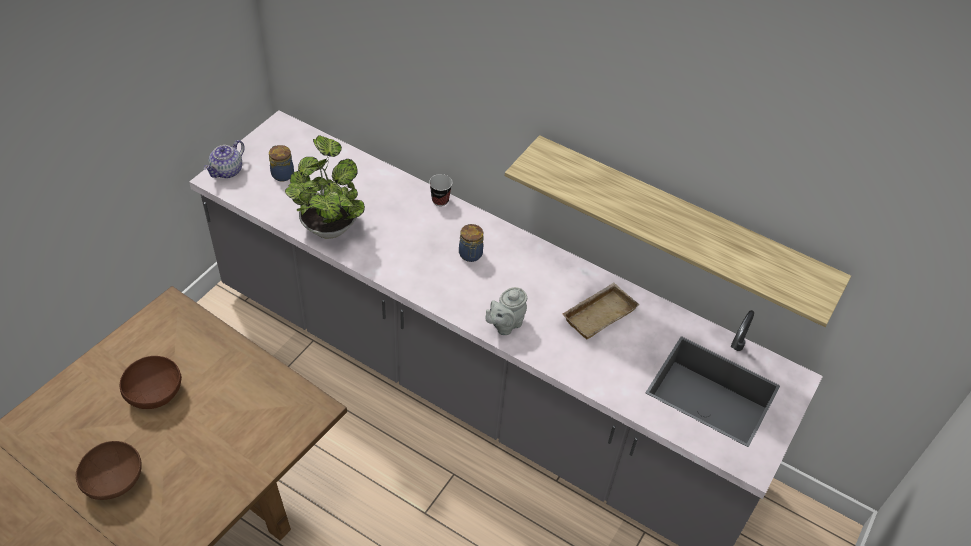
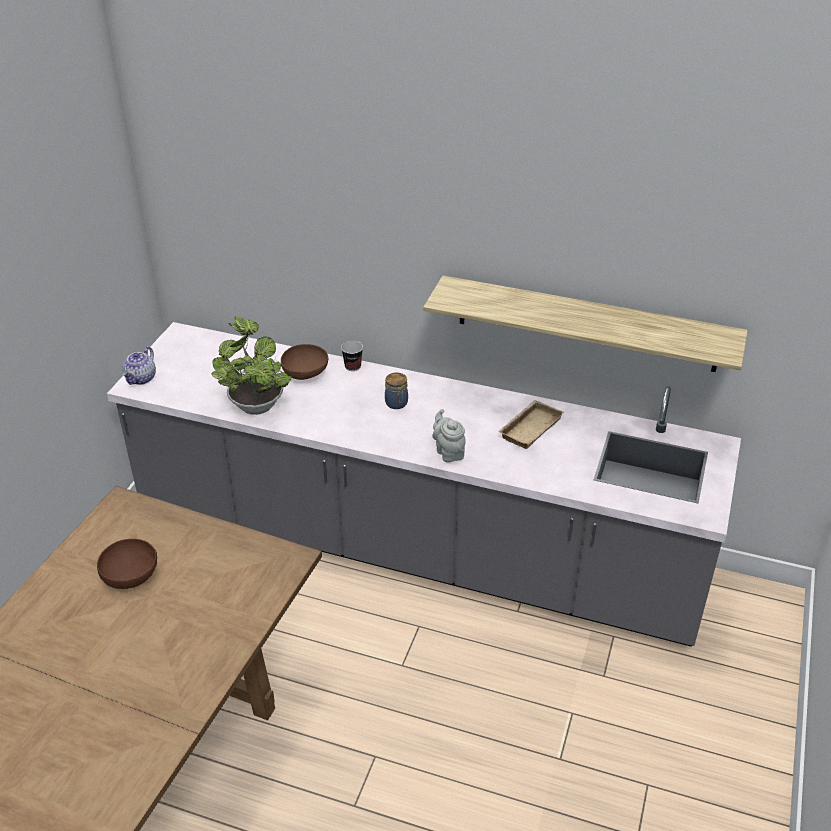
camera: 10 degrees left, 10 degrees down
brown bowl [76,441,142,500] -> brown bowl moved to [281,344,328,380]
jar [269,145,294,181] -> none
grey teapot [486,287,527,335] -> grey teapot turned 120 degrees clockwise [432,409,466,462]

